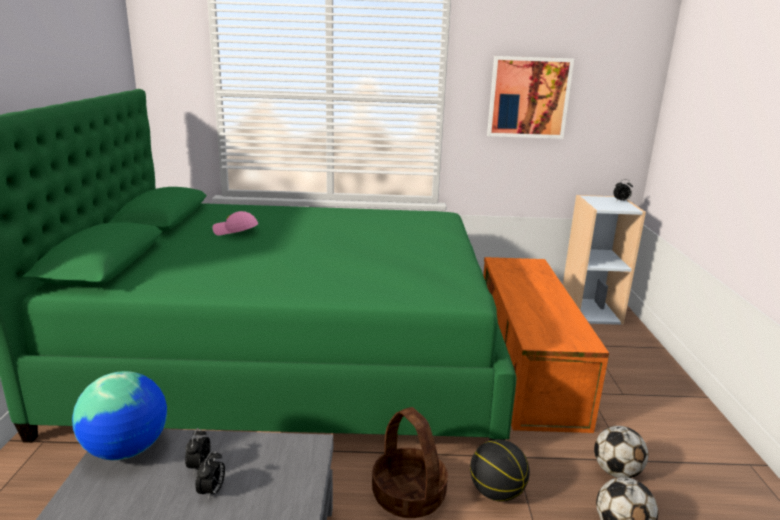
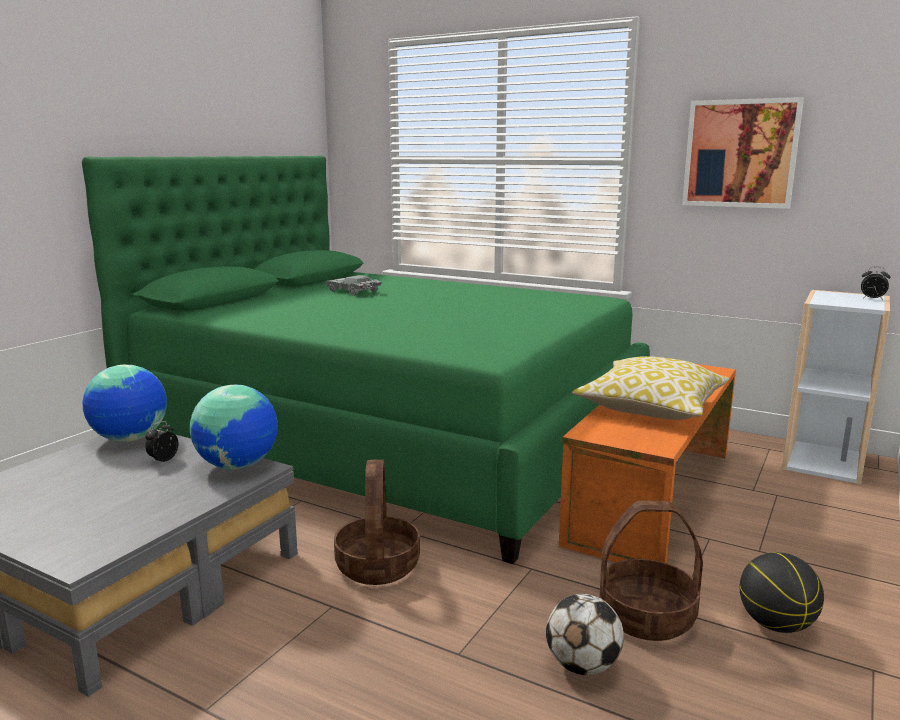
camera: 30 degrees right, 5 degrees down
alarm clock [195,450,225,500] -> none
pink cap [212,211,258,236] -> grey toy car [325,275,382,296]
basketball [470,439,530,502] -> basketball moved to [740,552,824,633]
football [594,426,649,478] -> basket [600,500,703,641]
none -> globe [190,385,278,470]
none -> pillow [572,356,729,420]

